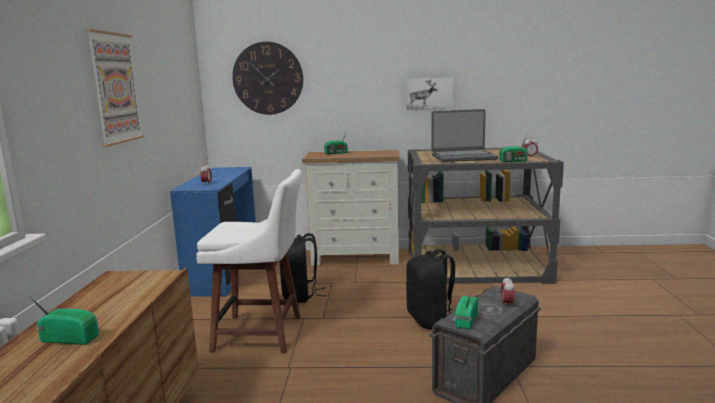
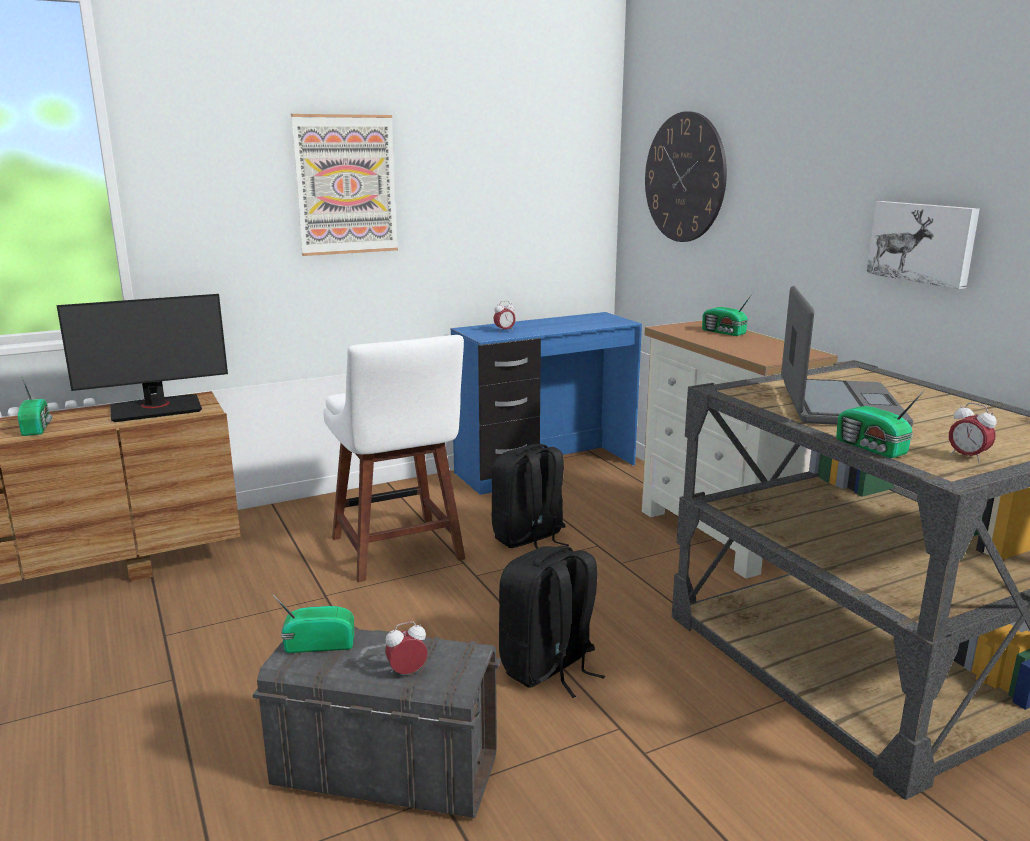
camera: 60 degrees right, 5 degrees up
laptop [432,109,498,162] -> laptop turned 135 degrees counterclockwise [781,286,913,427]
none -> monitor [57,294,228,422]

